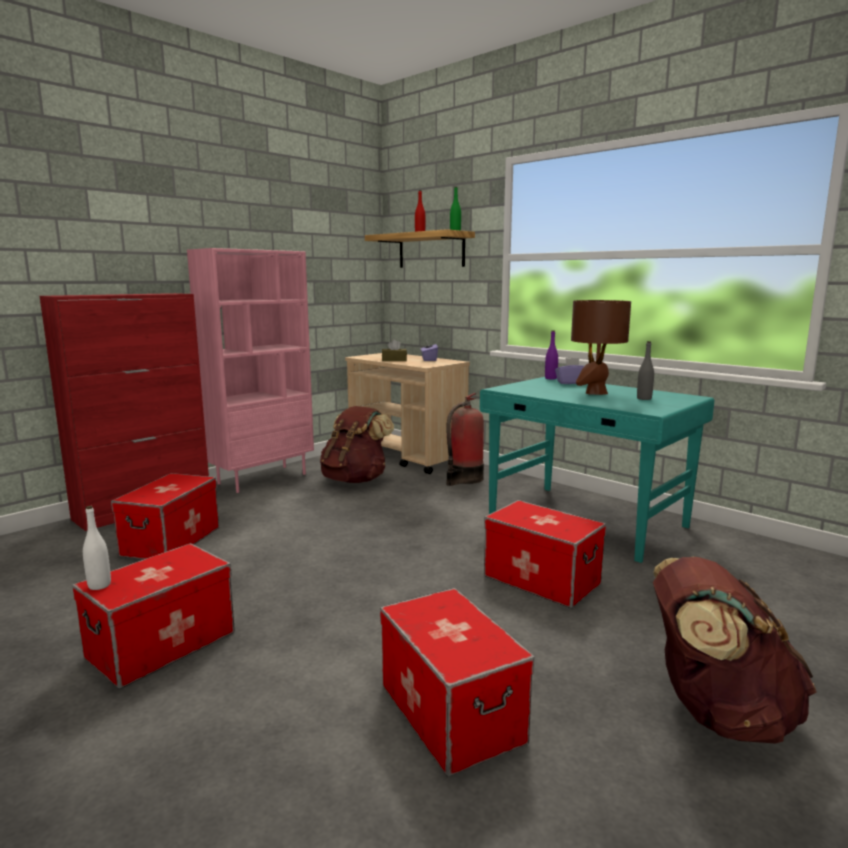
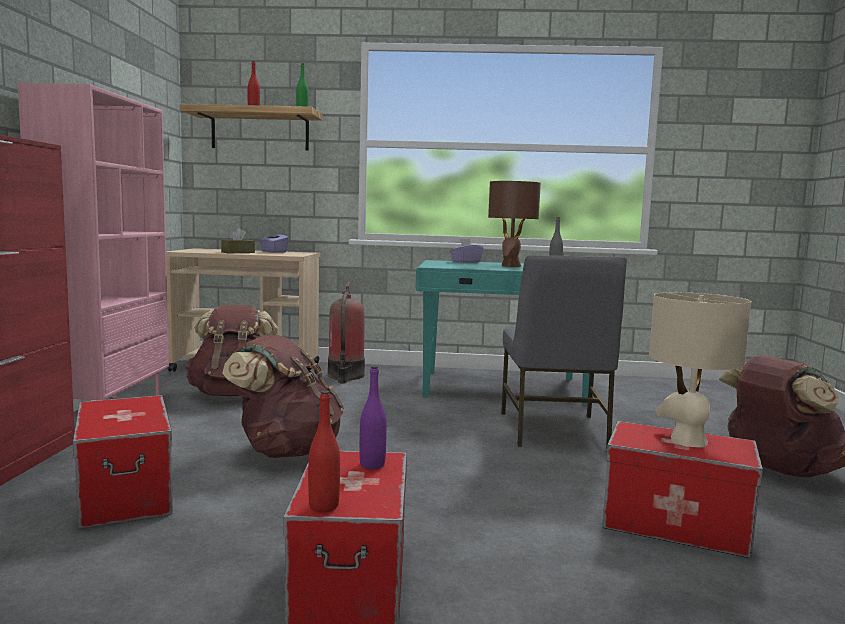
camera: 40 degrees left, 5 degrees down
white bottle [83,506,111,590] -> red bottle [308,391,340,512]
storage box [484,500,606,608] -> grey chair [501,255,627,449]
purple bottle [545,331,558,380] -> purple bottle moved to [360,366,387,469]
none -> brown backpack [222,335,344,458]
none -> beige table lamp [649,292,751,447]

